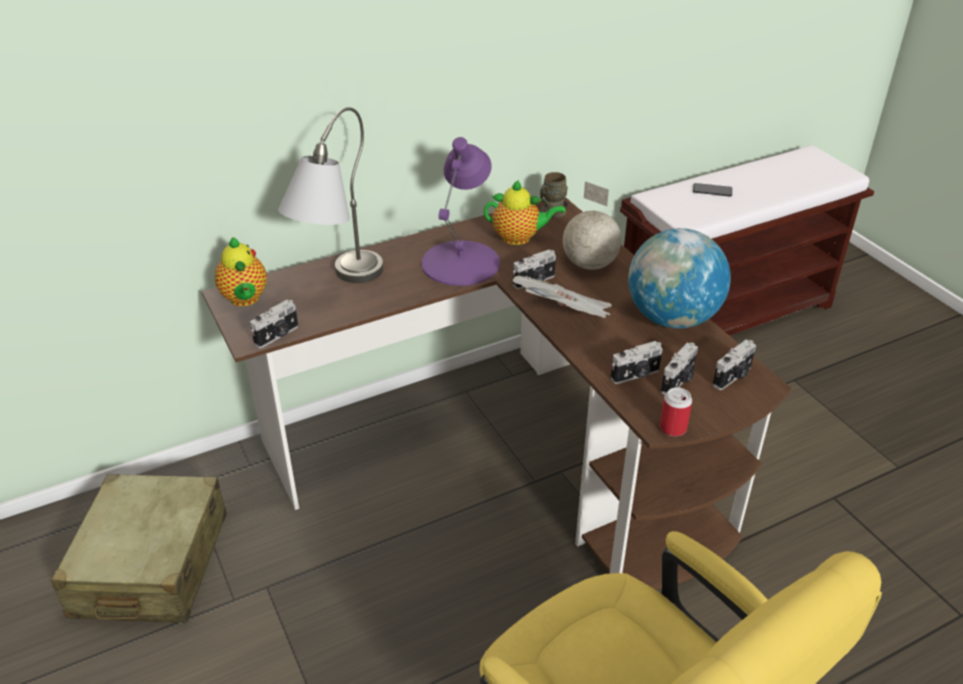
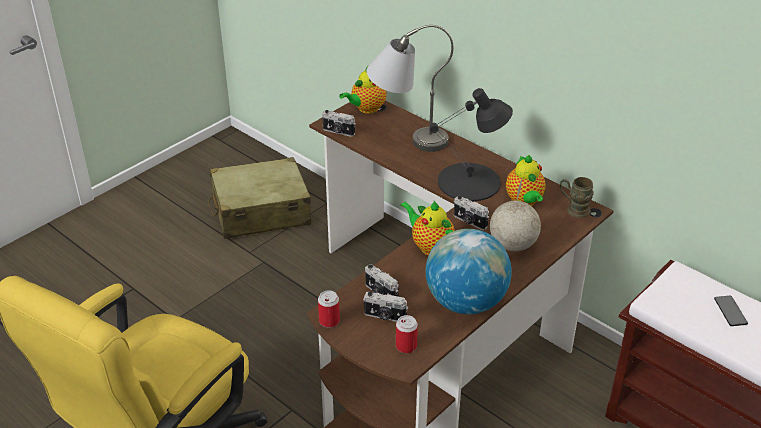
camera: 70 degrees right, 0 degrees up
purple table lamp [421,137,500,286] -> black table lamp [430,88,513,201]
newspaper [513,276,612,318] -> teapot [401,201,455,255]
camera [712,340,756,390] -> can [396,315,418,353]

